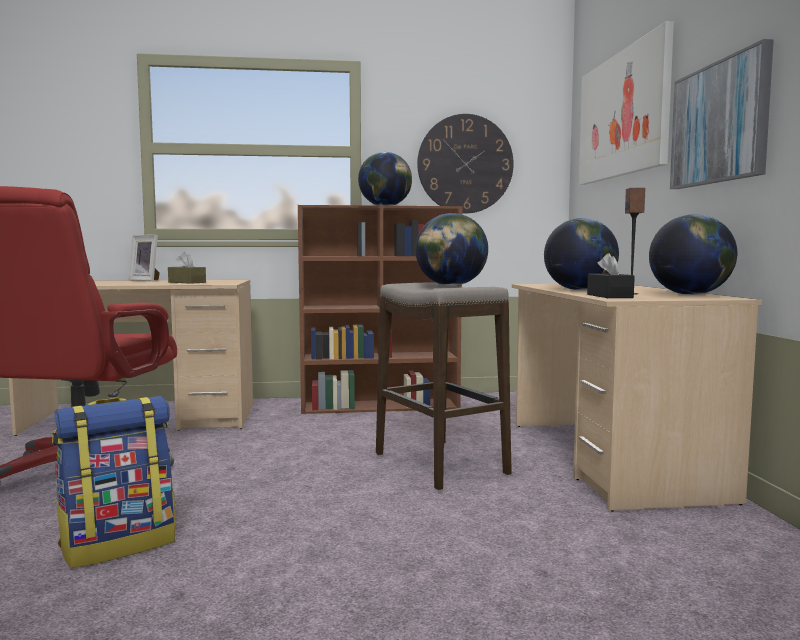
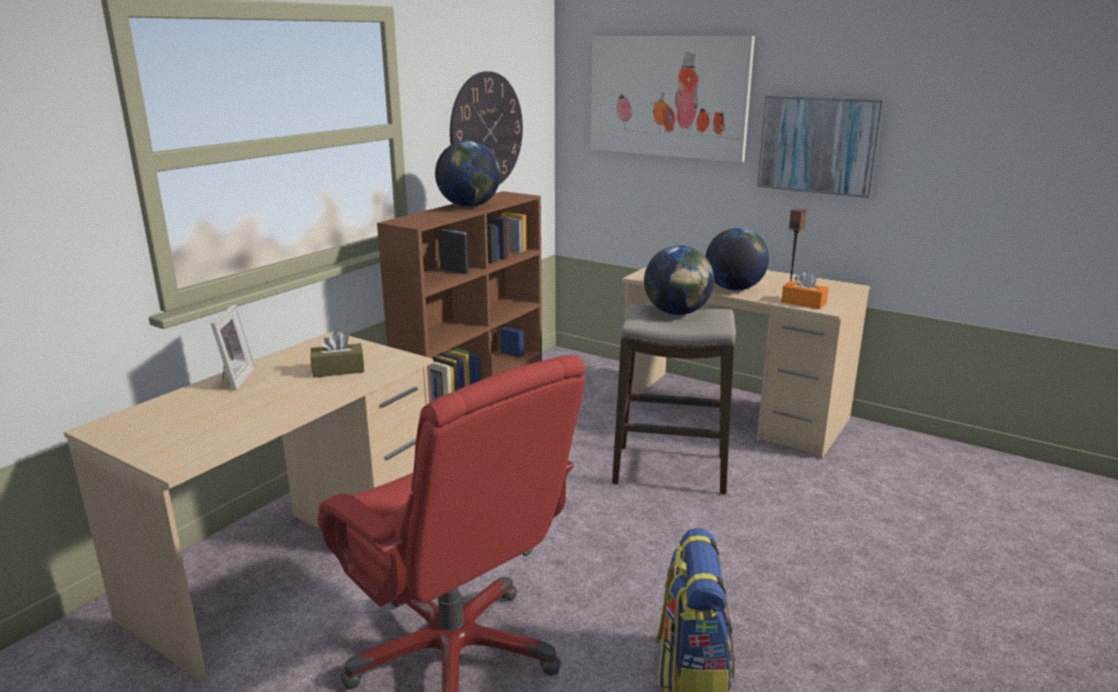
camera: 50 degrees left, 15 degrees up
picture frame [128,235,160,281] -> picture frame turned 75 degrees counterclockwise [211,305,255,391]
black tissue box [587,253,635,298] -> orange tissue box [781,271,829,309]
globe [649,214,737,295] -> none

